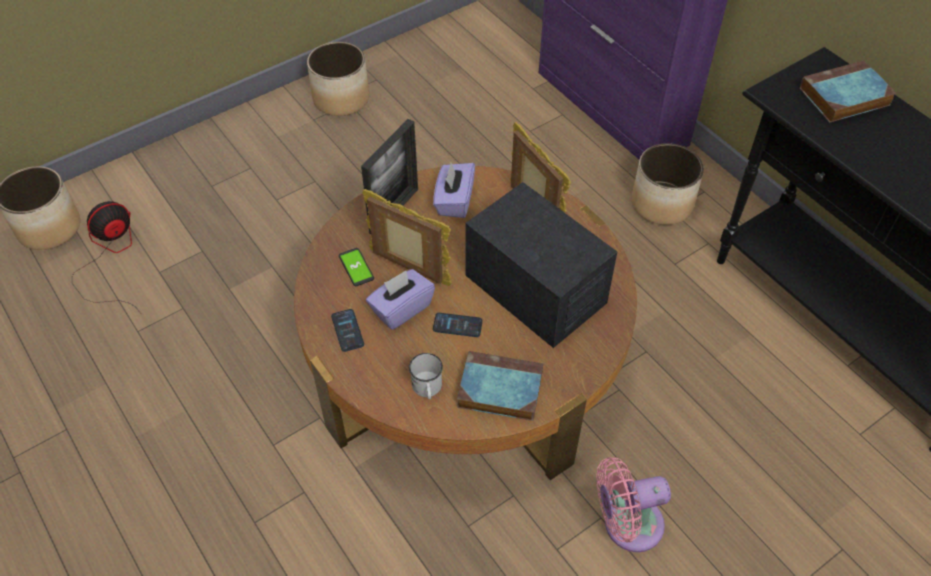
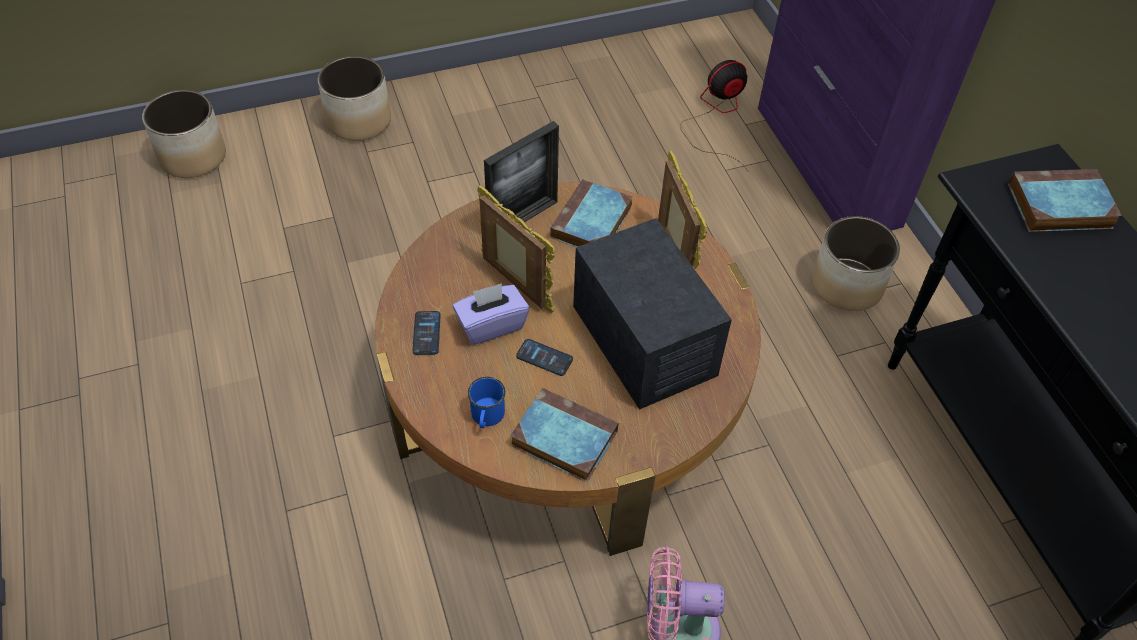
camera: 15 degrees right, 0 degrees up
fan [72,201,142,315] -> fan moved to [681,60,748,171]
planter [307,42,369,116] -> planter moved to [318,56,391,141]
phone [339,248,374,286] -> none
white mug [409,353,443,399] -> blue mug [468,377,506,428]
purple tissue box [433,163,475,218] -> book [550,179,632,247]

